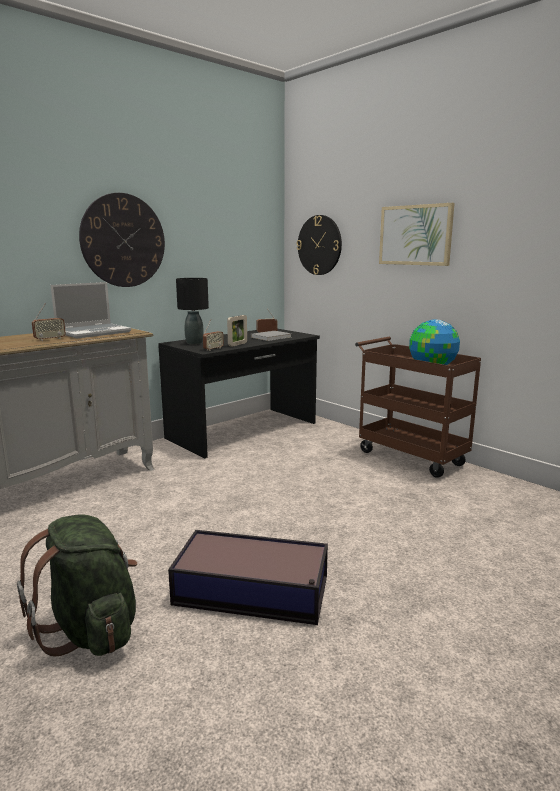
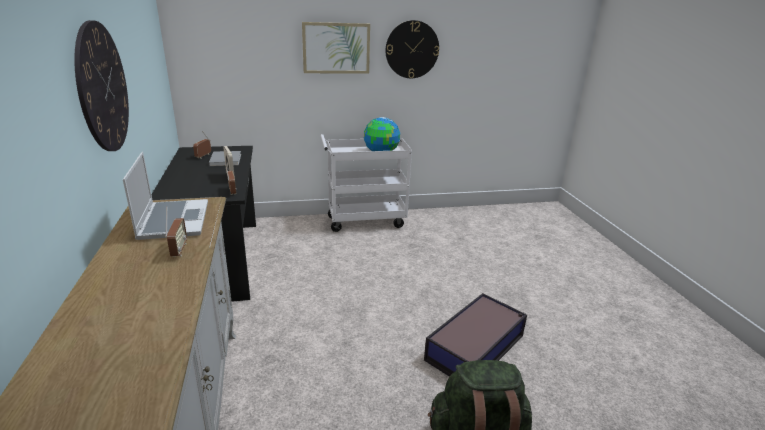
camera: 60 degrees left, 10 degrees up
black table lamp [176,278,209,345] -> none
wall clock [297,215,342,275] -> wall clock moved to [386,20,439,78]
brown cart [355,336,481,478] -> white cart [321,134,412,232]

